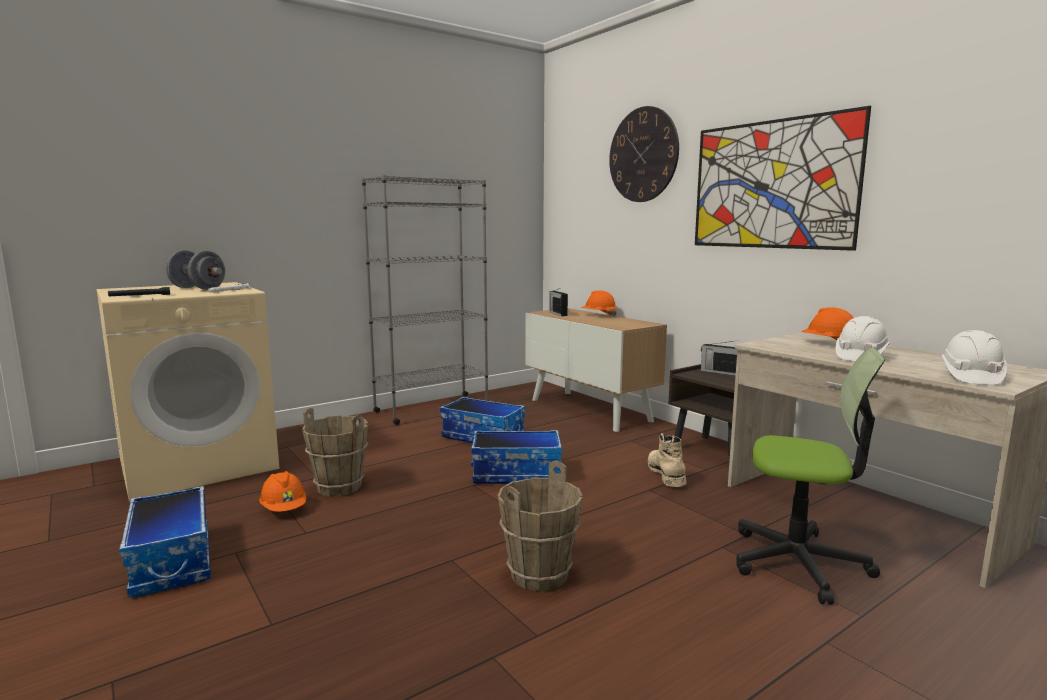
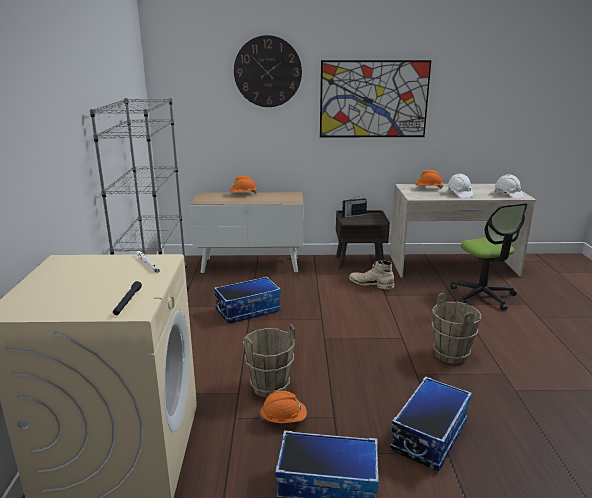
camera: 55 degrees left, 10 degrees up
grey dumbbell [166,250,225,290] -> none
storage box [471,430,562,484] -> storage box moved to [390,376,472,472]
radio [549,288,568,316] -> none
office chair [736,347,885,605] -> office chair turned 105 degrees clockwise [450,203,528,310]

